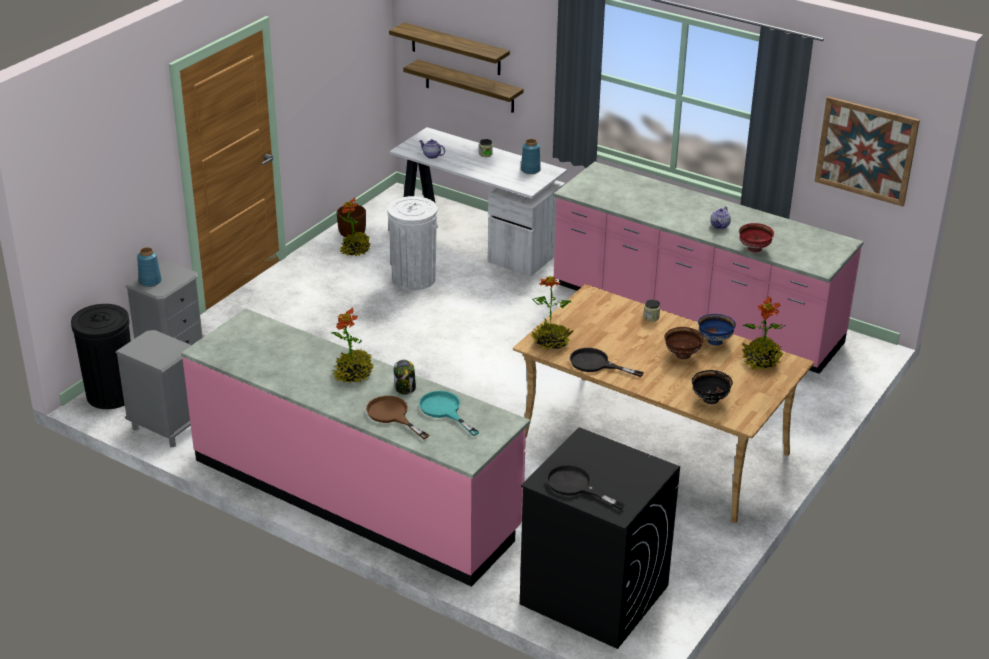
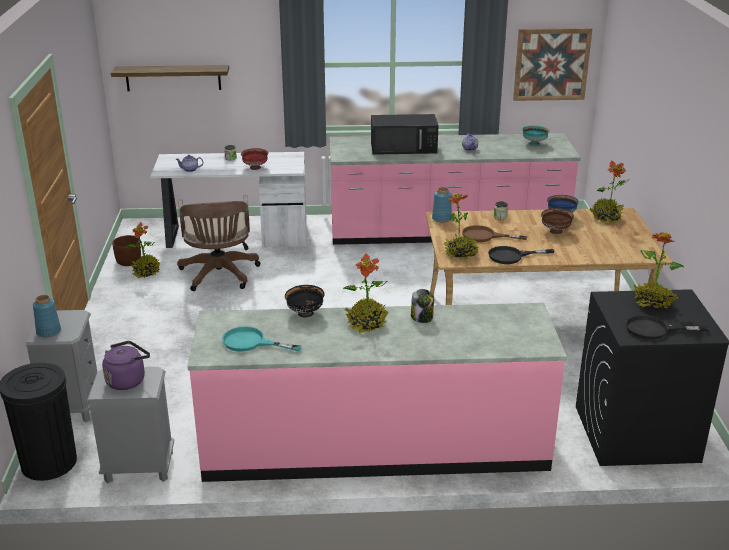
camera: 35 degrees left, 5 degrees down
brown frying pan [366,396,429,439] -> brown frying pan moved to [462,225,527,242]
white trash can [387,196,438,291] -> brown office chair [177,195,261,291]
shelf [403,59,523,113] -> none
turquoise frying pan [419,391,479,436] -> turquoise frying pan moved to [222,326,302,352]
blue vase [521,139,541,174] -> blue vase moved to [432,187,452,223]
black bowl [692,370,733,404] -> black bowl moved to [285,285,325,318]
red bowl [739,223,774,252] -> red bowl moved to [241,148,268,170]
none -> purple kettle [102,341,150,390]
none -> black microwave [371,114,438,155]
none -> turquoise bowl [522,126,550,146]
none -> potted plant [634,232,684,309]

